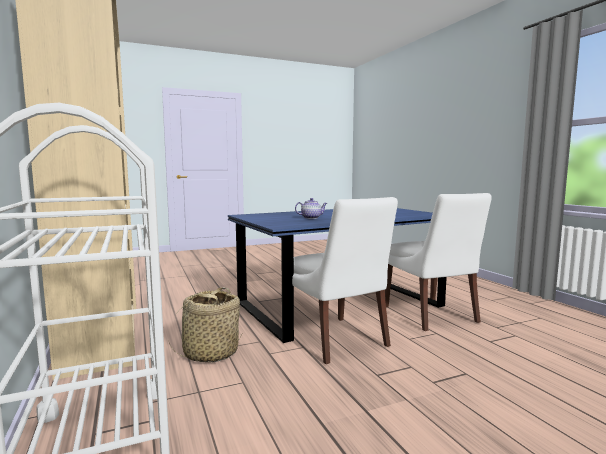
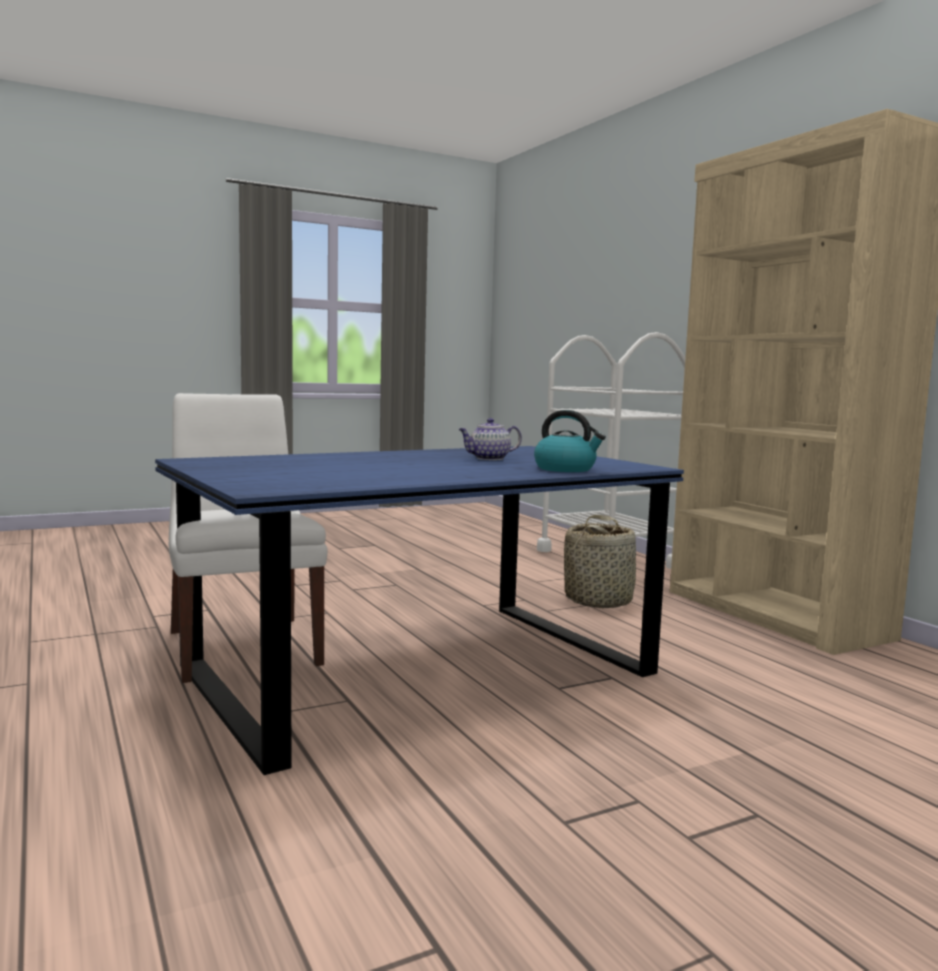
camera: 175 degrees right, 0 degrees up
white chair [292,197,398,364] -> none
none -> kettle [534,410,606,472]

